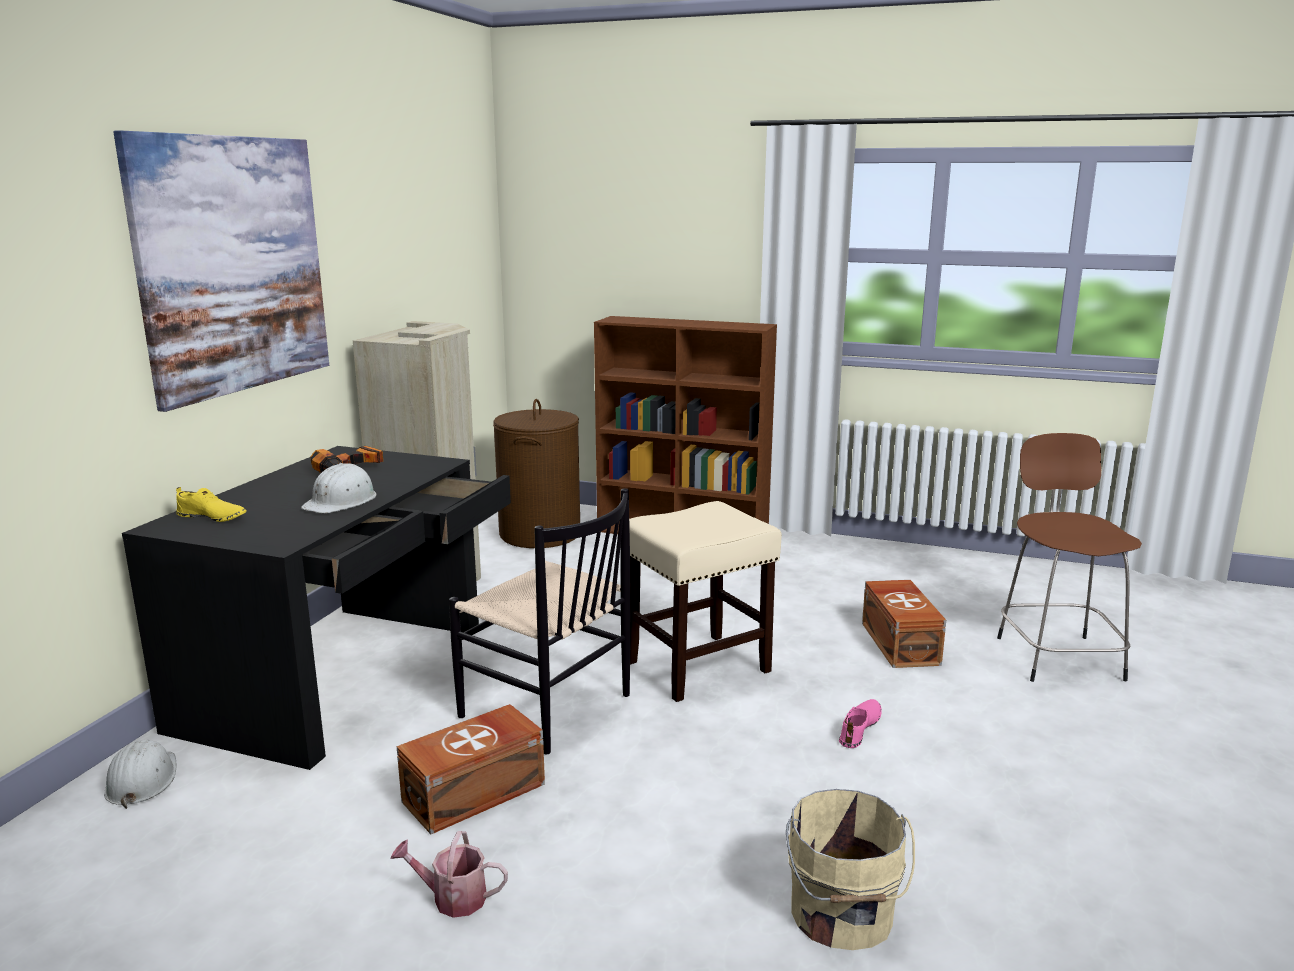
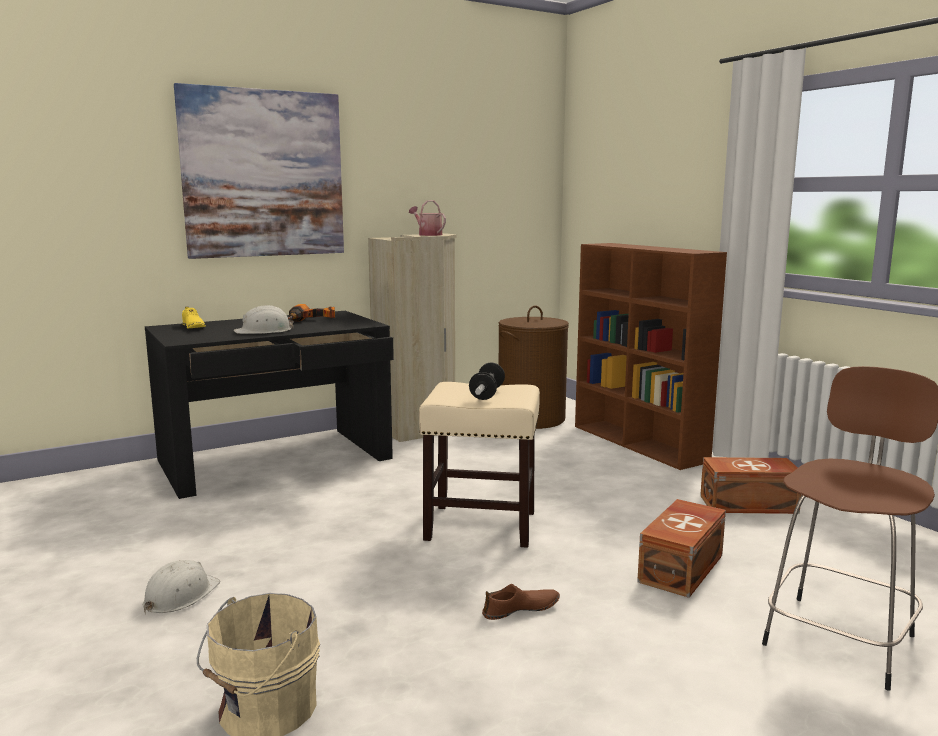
camera: 40 degrees right, 5 degrees down
white hard hat [104,740,177,809] -> white hard hat moved to [143,560,220,614]
watering can [391,831,508,918] -> watering can moved to [409,200,446,236]
brown storage box [397,704,545,834] -> brown storage box moved to [700,457,802,514]
black chair [449,488,631,754] -> none
pink shoe [839,699,882,748] -> brown shoe [482,584,560,620]
none -> dumbbell [469,362,505,400]

